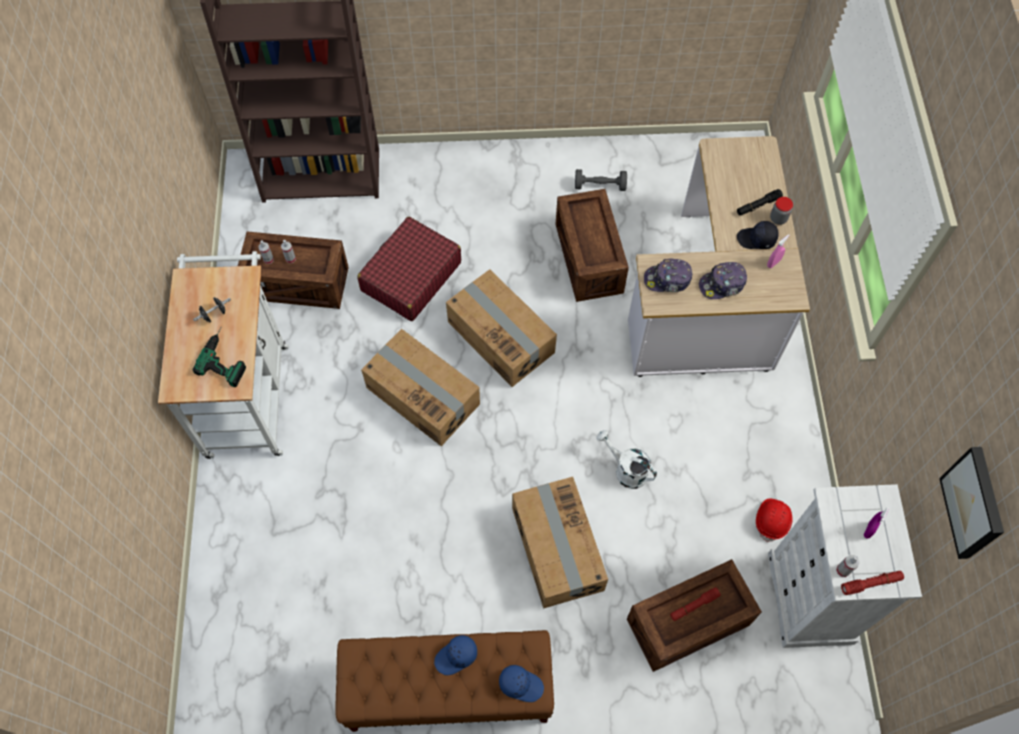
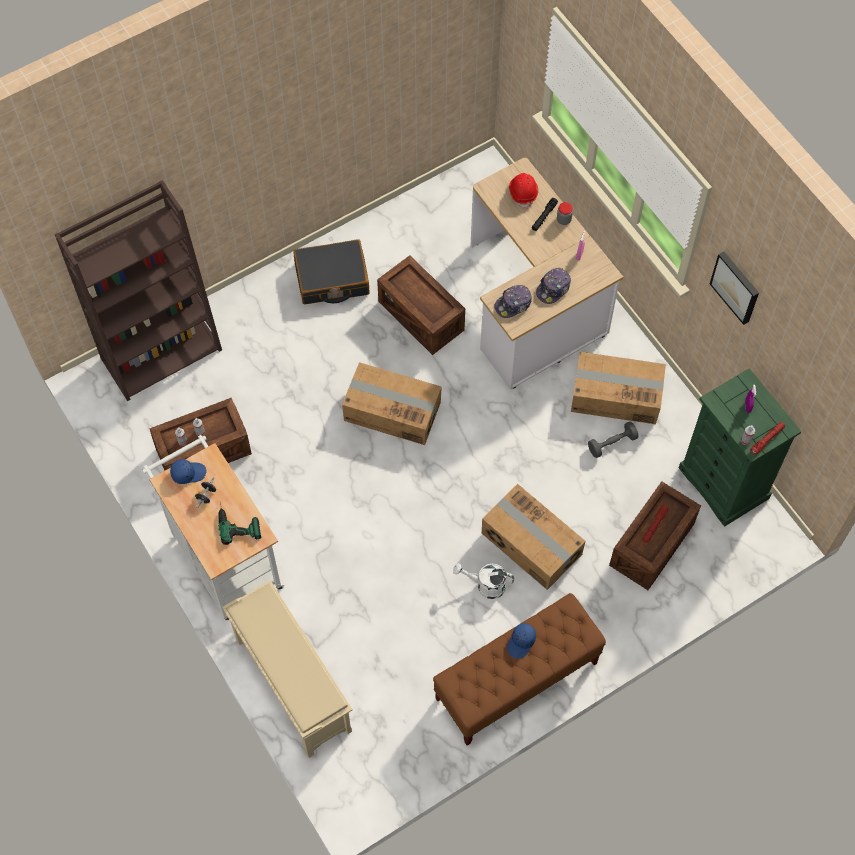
camera: 30 degrees left, 0 degrees up
red suitcase [357,217,461,321] -> none
cardboard box [361,329,480,446] -> cardboard box moved to [571,352,666,424]
blue cap [499,665,544,702] -> blue cap moved to [170,459,206,484]
grey dumbbell [575,169,627,191] -> grey dumbbell moved to [588,422,638,458]
white watering can [596,430,657,489] -> white watering can moved to [453,563,514,599]
black cap [737,221,779,249] -> none
red hard hat [756,499,792,542] -> red hard hat moved to [509,173,538,209]
white dresser [768,484,922,648] -> green dresser [679,368,802,527]
picture [939,447,1004,559] -> picture moved to [710,251,759,325]
none -> beige shoe rack [222,580,353,758]
none -> black suitcase [293,239,370,304]

